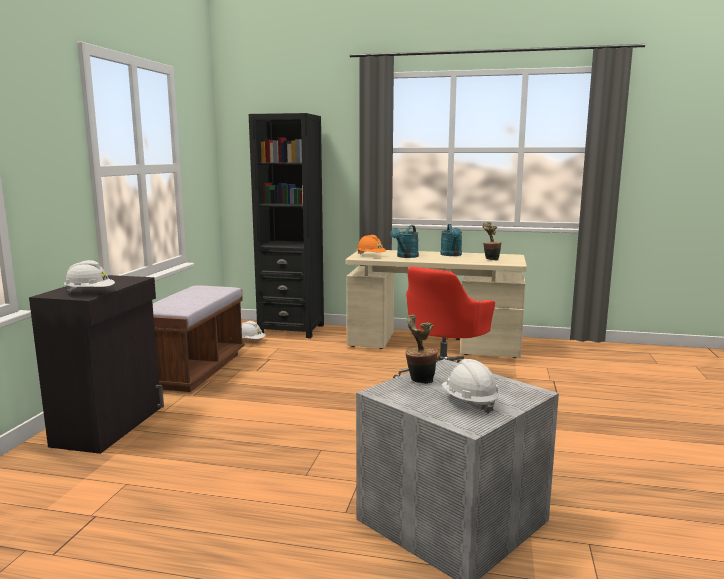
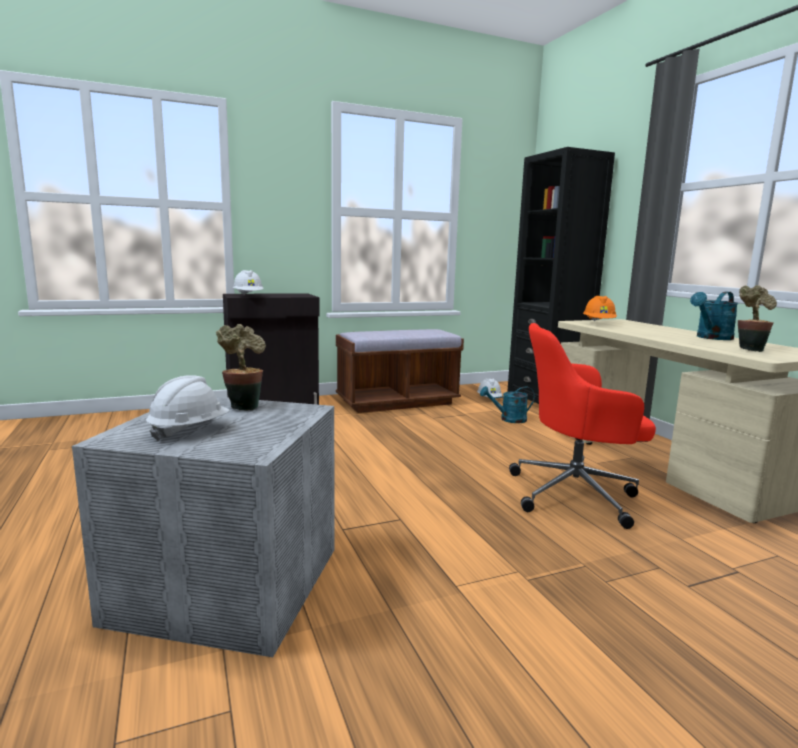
camera: 55 degrees right, 0 degrees up
turquoise watering can [391,225,419,258] -> turquoise watering can moved to [480,386,535,423]

